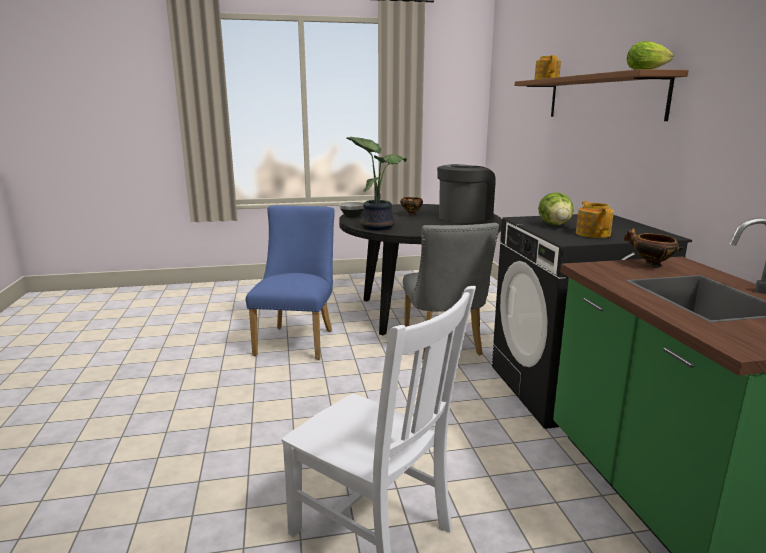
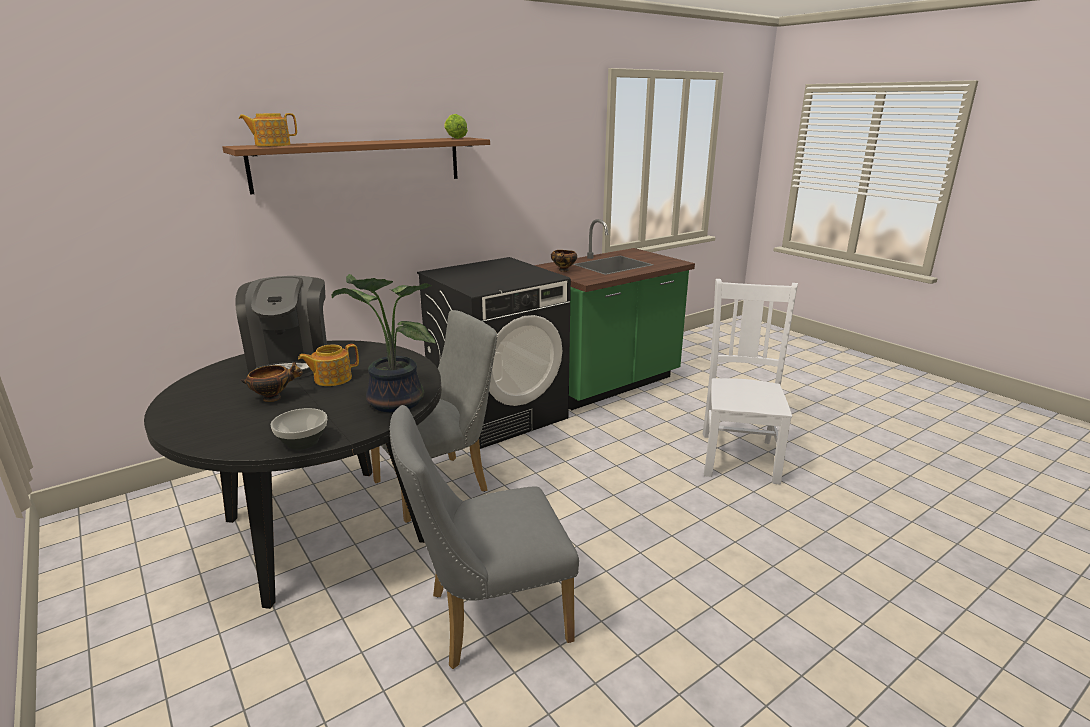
camera: 115 degrees left, 5 degrees up
blue chair [246,205,335,360] -> grey chair [389,405,579,669]
coffee machine [437,164,496,223] -> coffee machine turned 120 degrees counterclockwise [235,276,327,379]
lettuce [538,192,574,226] -> none
teapot [576,201,614,238] -> teapot moved to [298,344,359,386]

